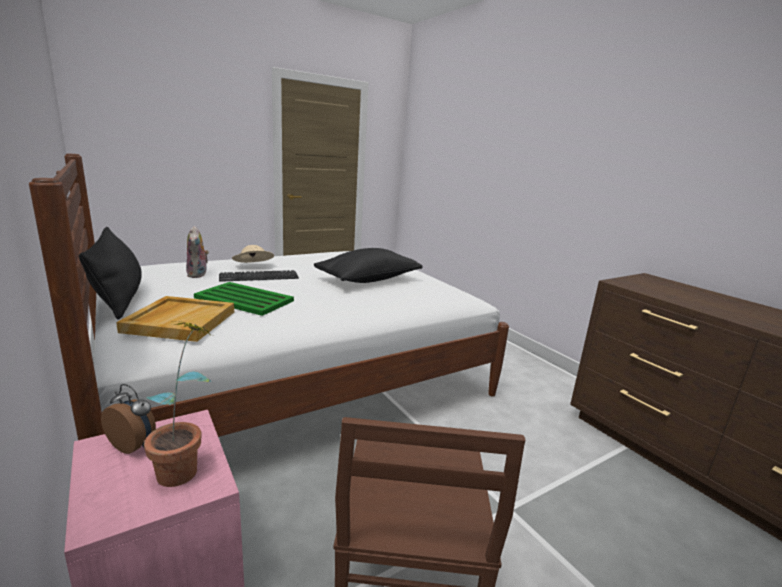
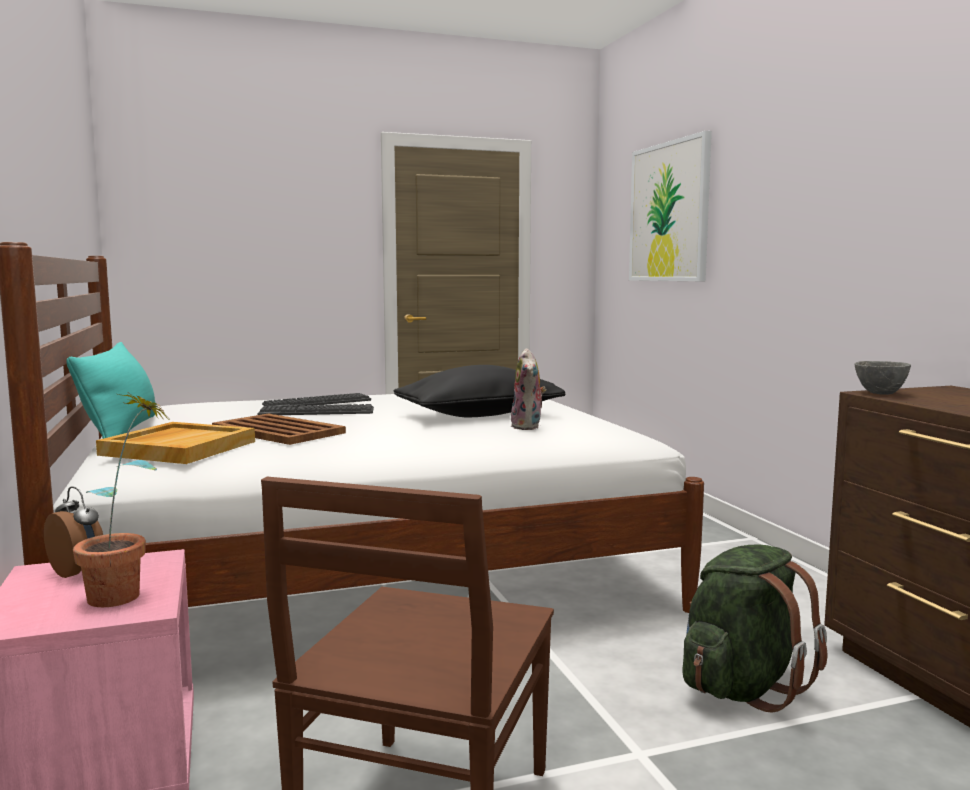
camera: 15 degrees right, 10 degrees down
black pillow [79,227,142,319] -> turquoise pillow [66,342,156,439]
plush toy [186,226,209,278] -> plush toy moved to [511,348,546,430]
green tray [194,282,294,316] -> brown tray [212,414,346,445]
beige hat [232,245,274,263] -> keyboard [262,393,371,407]
none -> picture [629,131,712,281]
none -> green backpack [682,544,828,713]
none -> grey bowl [854,361,911,395]

